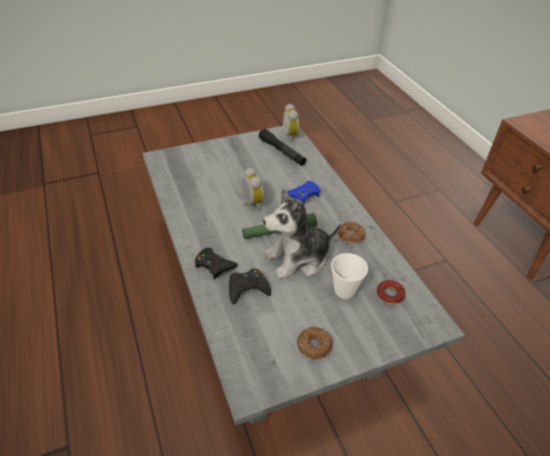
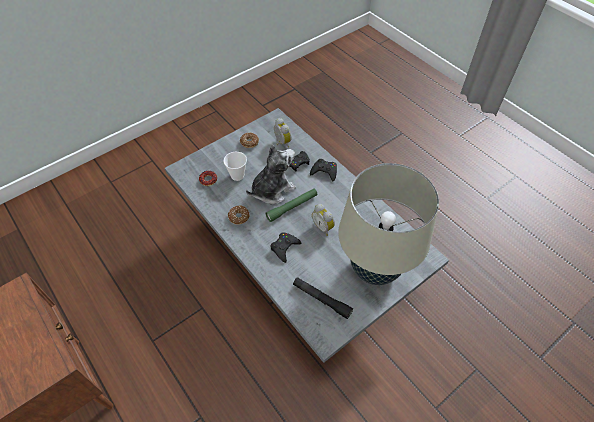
camera: 165 degrees right, 10 degrees up
alarm clock [283,104,299,142] -> alarm clock moved to [274,118,292,148]
blue game controller [287,181,320,204] -> black game controller [271,232,301,263]
none -> beige table lamp [338,163,439,285]

